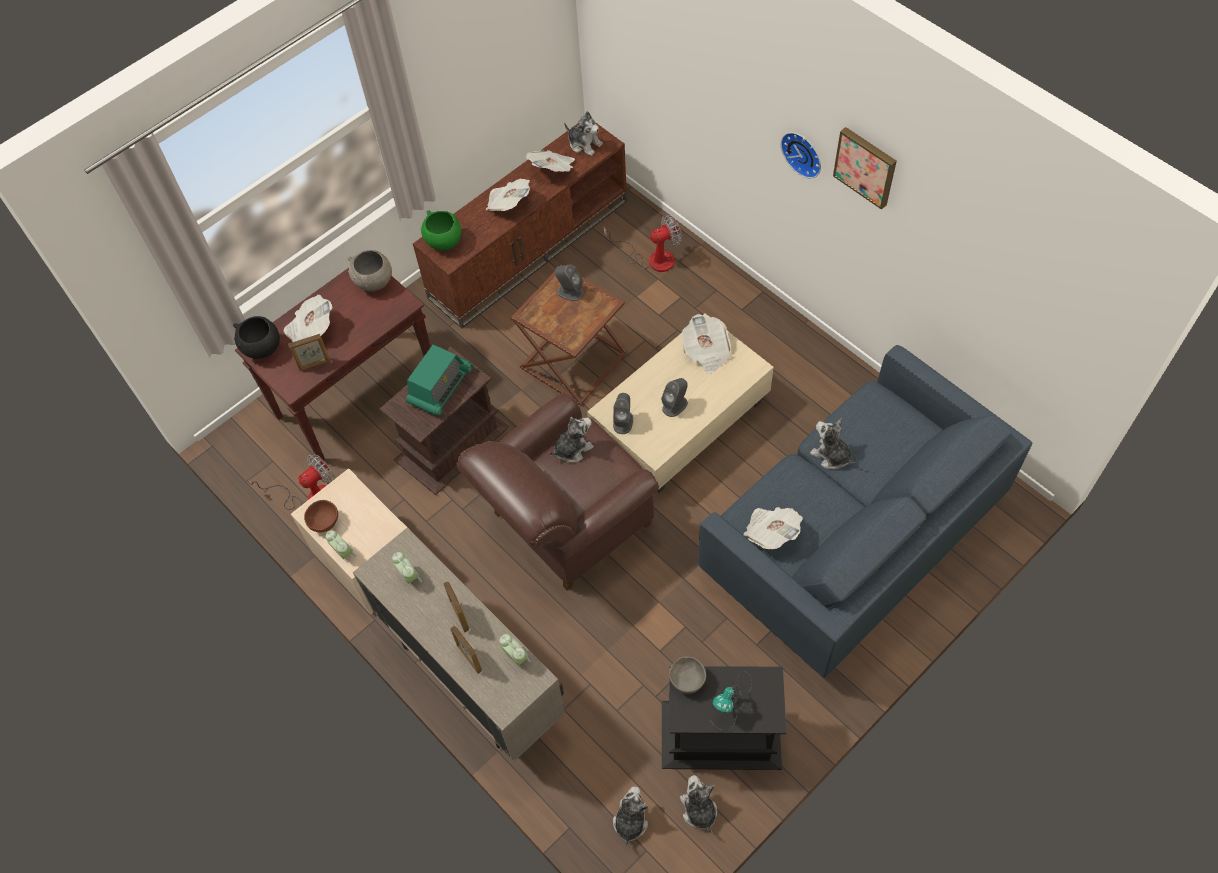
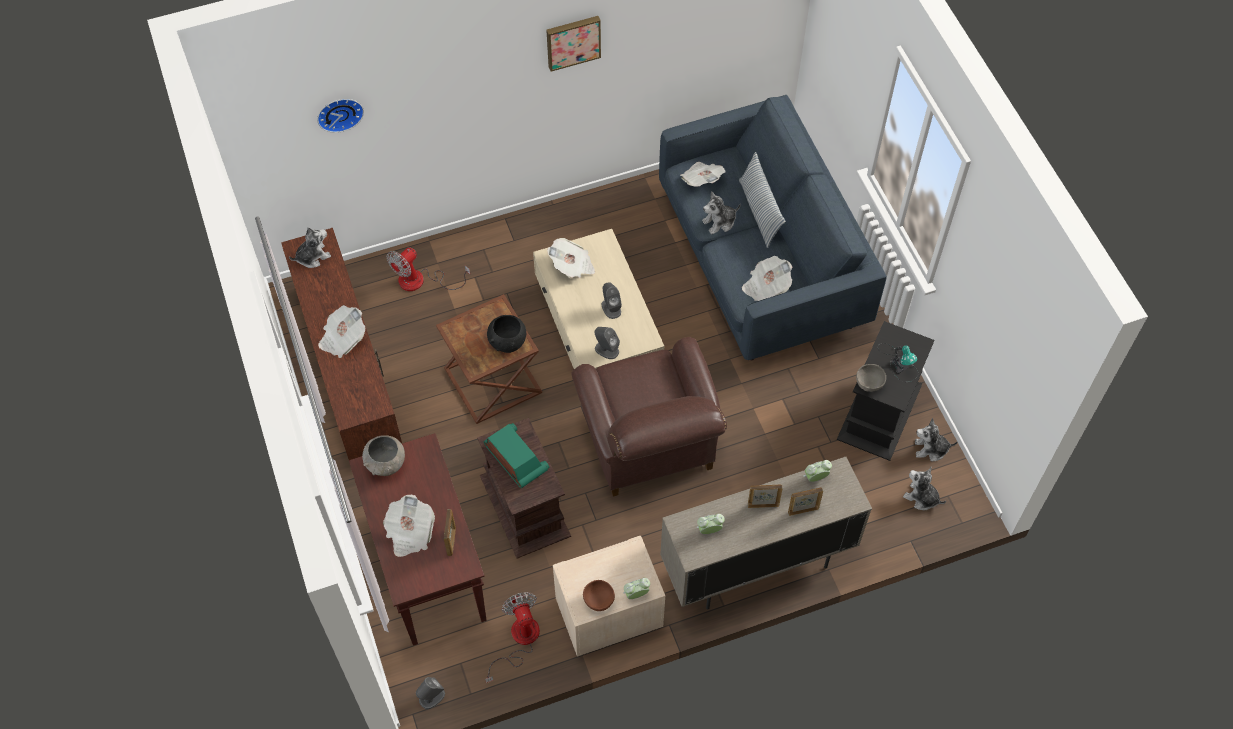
camera: 70 degrees left, 0 degrees up
black bowl [233,316,280,359] -> black bowl moved to [487,315,526,353]
green bowl [421,210,461,250] -> none
newspaper [526,150,575,172] -> newspaper moved to [680,162,726,186]
plush toy [549,417,594,463] -> none
grey speaker [555,265,584,301] -> grey speaker moved to [416,677,445,709]
fan [603,214,682,272] -> fan turned 135 degrees counterclockwise [386,247,471,291]
wall clock [781,132,821,178] -> wall clock moved to [317,99,364,133]
none -> pillow [739,152,785,248]

